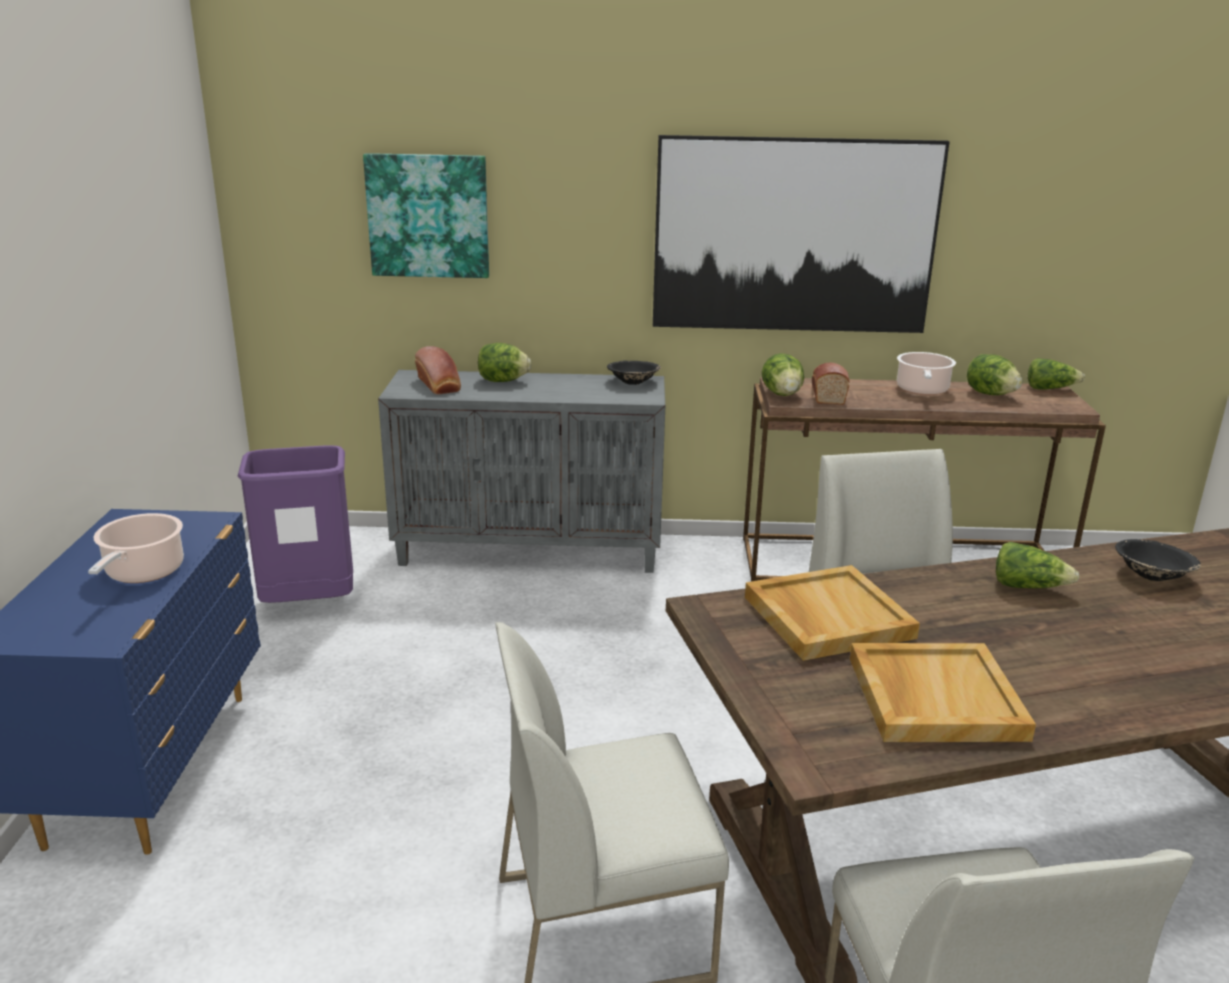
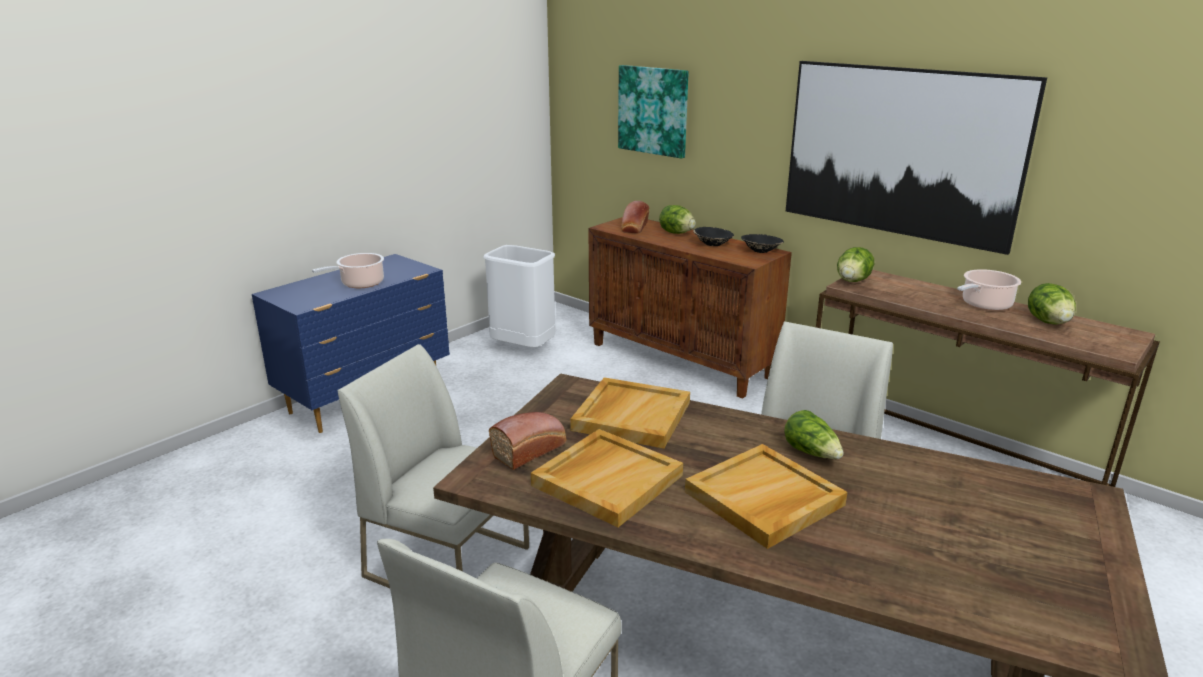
camera: 40 degrees right, 0 degrees up
purple trash can [237,445,353,603] -> white trash can [483,245,555,348]
grey cabinet [378,370,665,573] -> brown cabinet [589,217,792,399]
bread [812,363,849,405] -> bread moved to [489,412,567,470]
lettuce [1028,358,1085,390] -> none
black bowl [1115,539,1201,581] -> black bowl moved to [693,227,734,246]
none -> beige tray [685,444,847,549]

